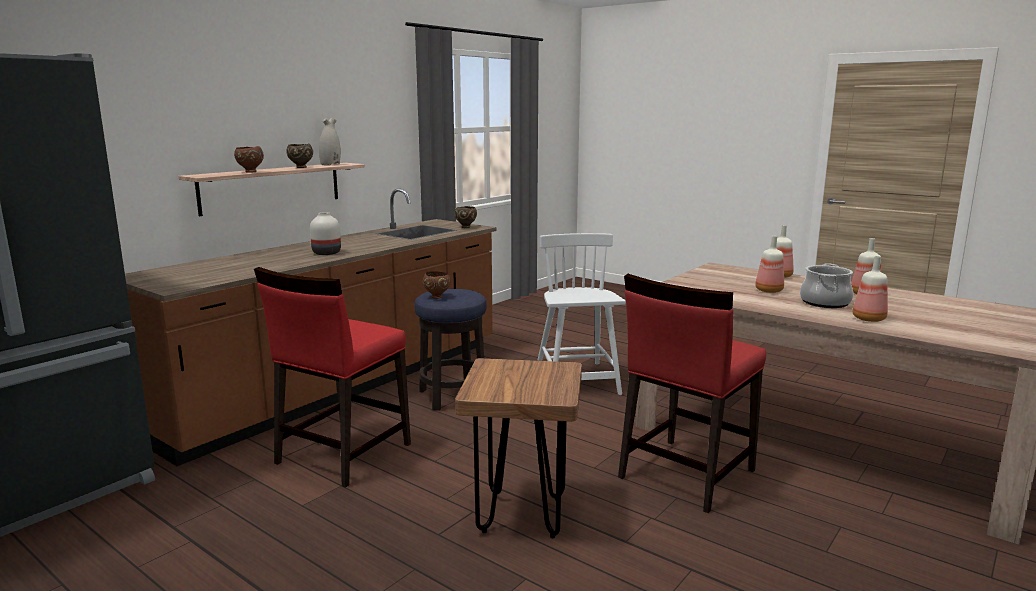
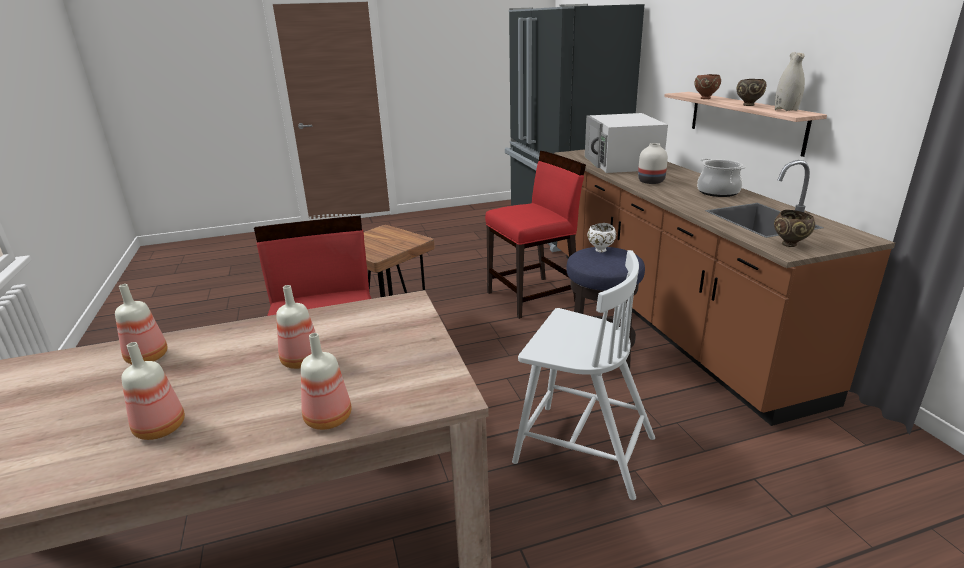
camera: 125 degrees right, 10 degrees up
red chair [254,267,411,488] -> red chair turned 90 degrees clockwise [485,151,586,319]
brown bowl [423,271,451,299] -> white bowl [588,223,616,253]
cooking pot [800,263,853,308] -> cooking pot moved to [697,158,746,197]
none -> white microwave [585,113,668,173]

